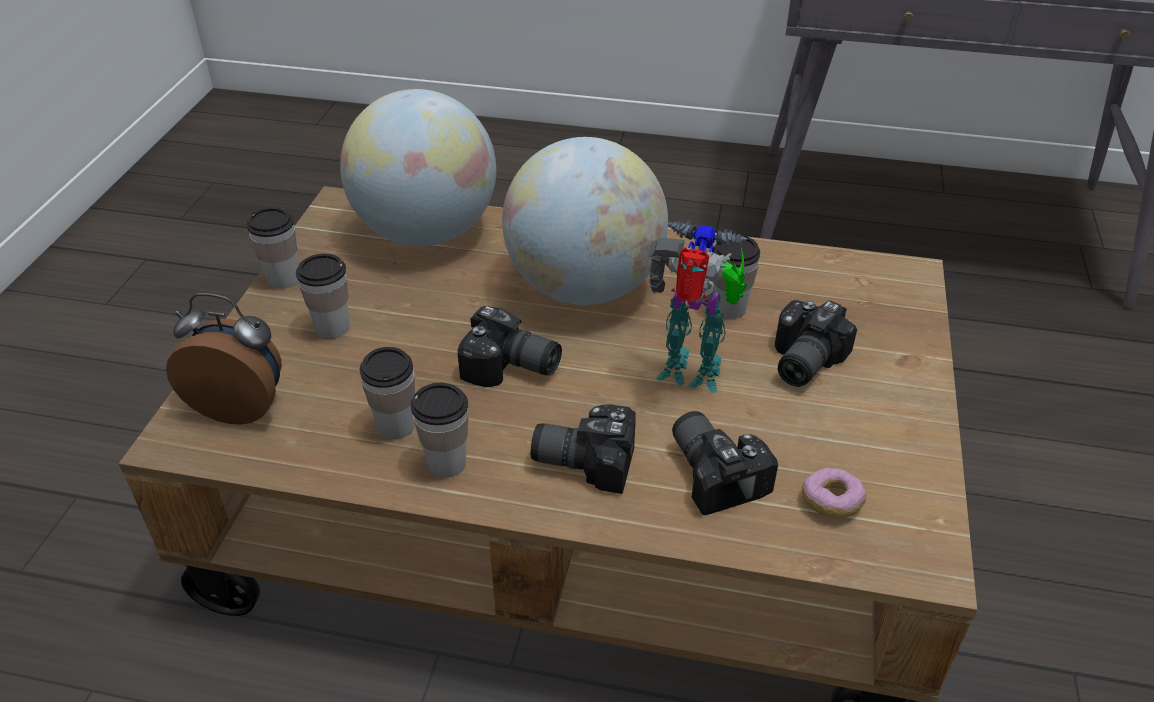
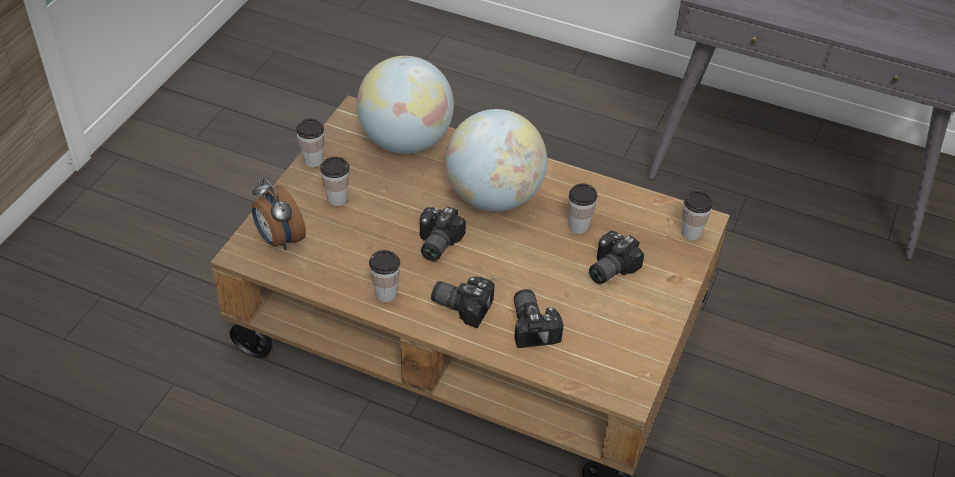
camera: 10 degrees right, 5 degrees up
alarm clock [166,293,282,425] -> alarm clock turned 150 degrees counterclockwise [252,179,306,250]
cup [360,347,415,440] -> cup moved to [681,191,713,241]
camera [457,306,562,387] -> camera turned 75 degrees clockwise [420,206,466,261]
toy robot [649,221,747,393] -> none
donut [802,468,866,518] -> none

